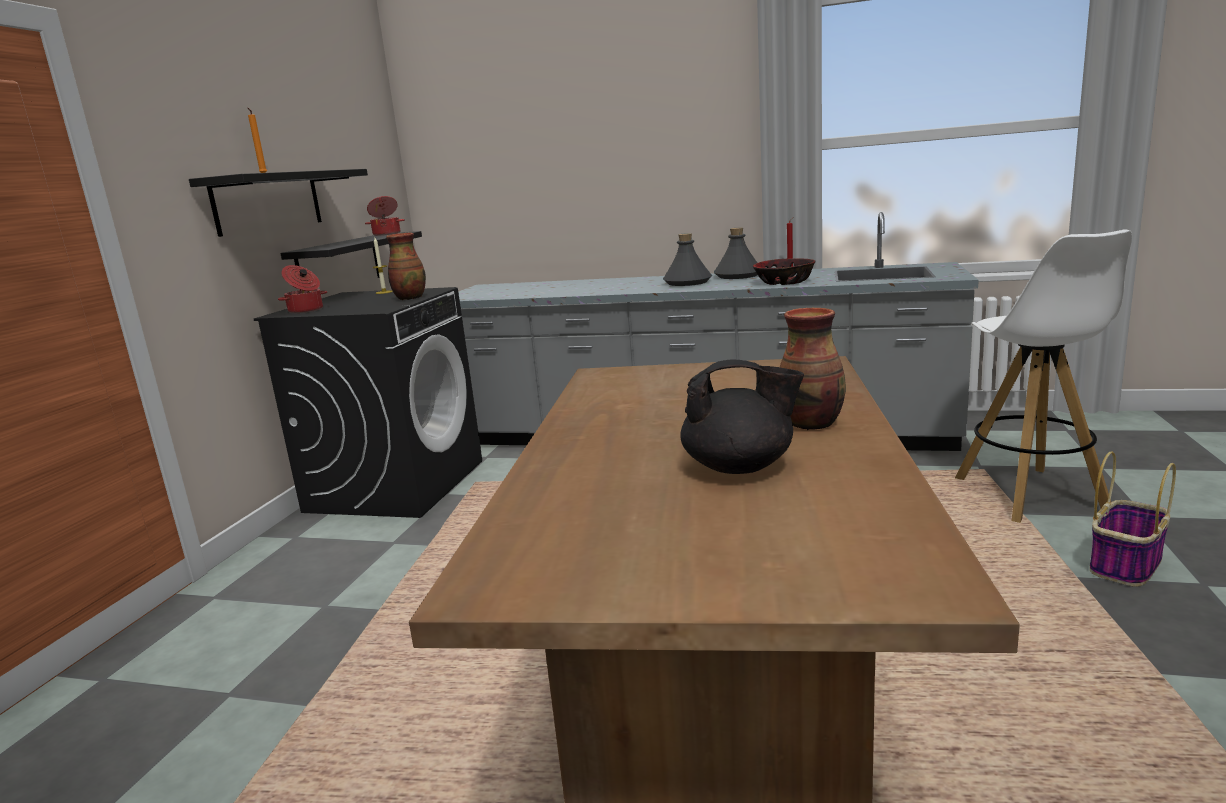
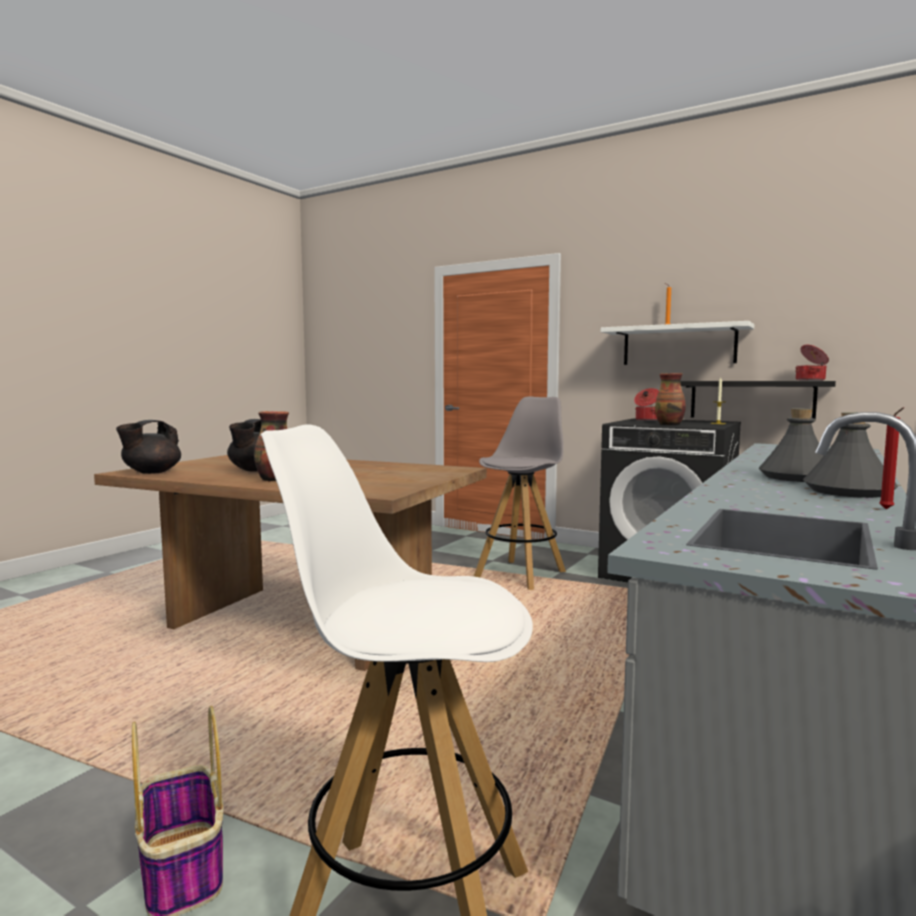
camera: 105 degrees right, 10 degrees down
black shelf [189,169,368,237] -> white shelf [601,321,754,365]
bowl [753,258,815,285] -> none
none -> black teapot [116,420,181,474]
none -> grey stool [474,396,566,590]

